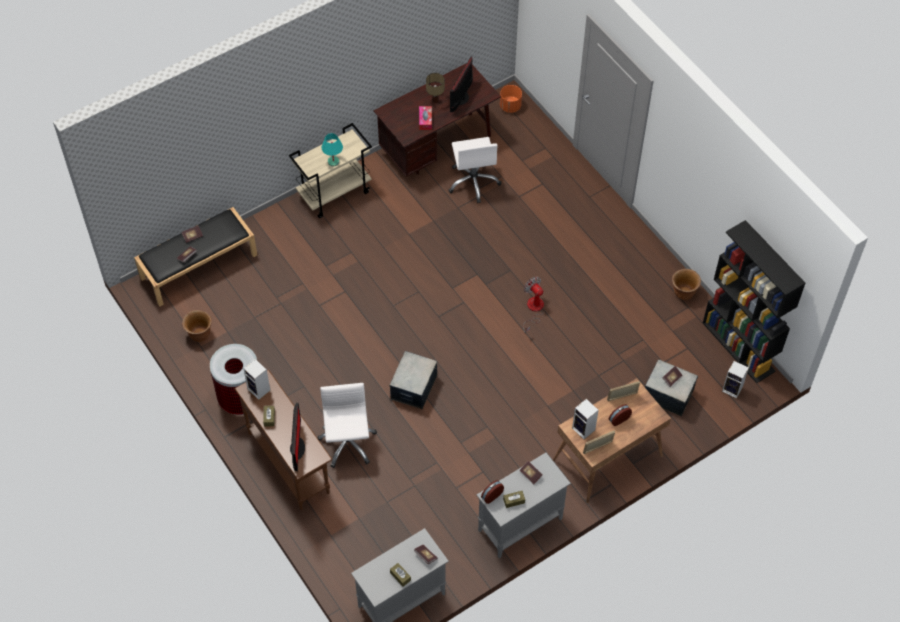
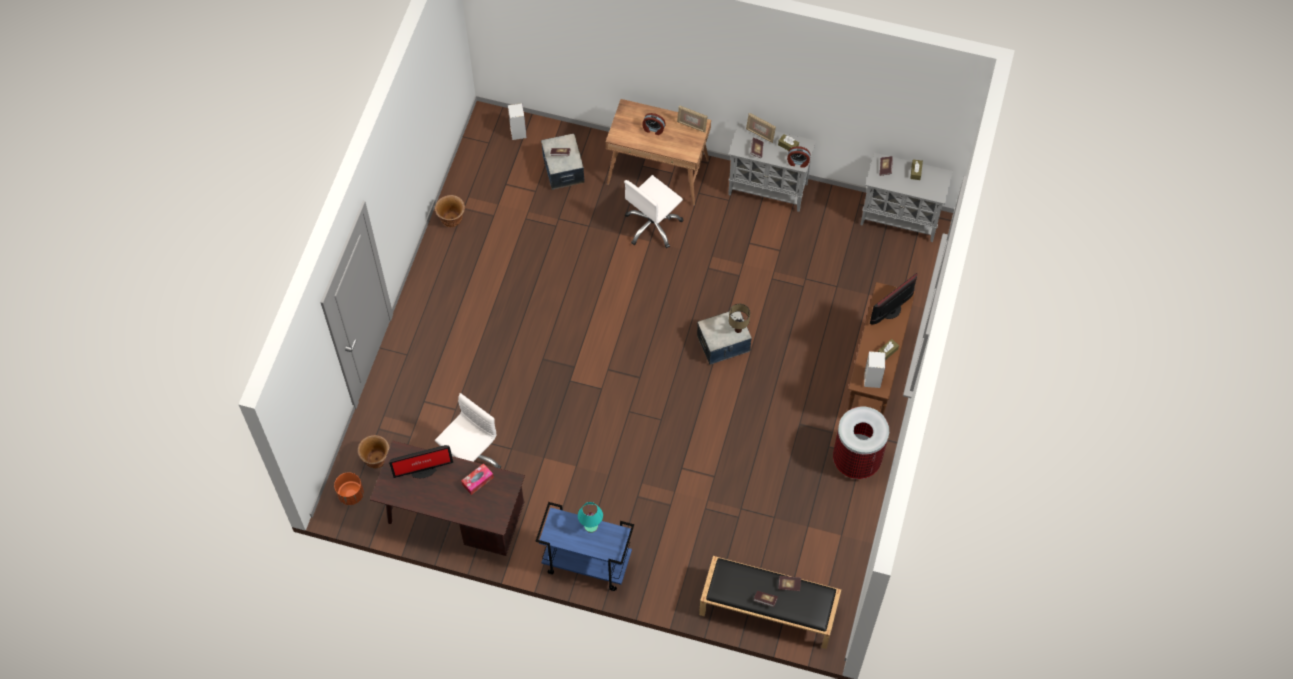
camera: 130 degrees left, 5 degrees up
brown planter [182,310,212,342] -> brown planter moved to [358,435,390,468]
beige cart [289,123,372,218] -> blue cart [536,502,634,591]
white office chair [318,383,377,468] -> white office chair moved to [624,175,684,248]
table lamp [426,73,445,103] -> table lamp moved to [729,304,750,333]
fan [523,277,544,333] -> none
speaker [572,399,599,439] -> none
picture frame [607,381,640,401] -> picture frame moved to [746,113,776,143]
black bookcase [703,220,805,383] -> none

